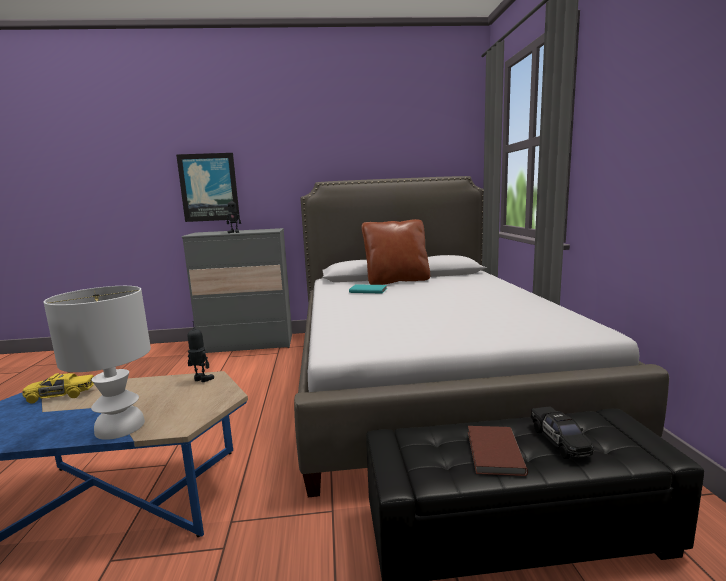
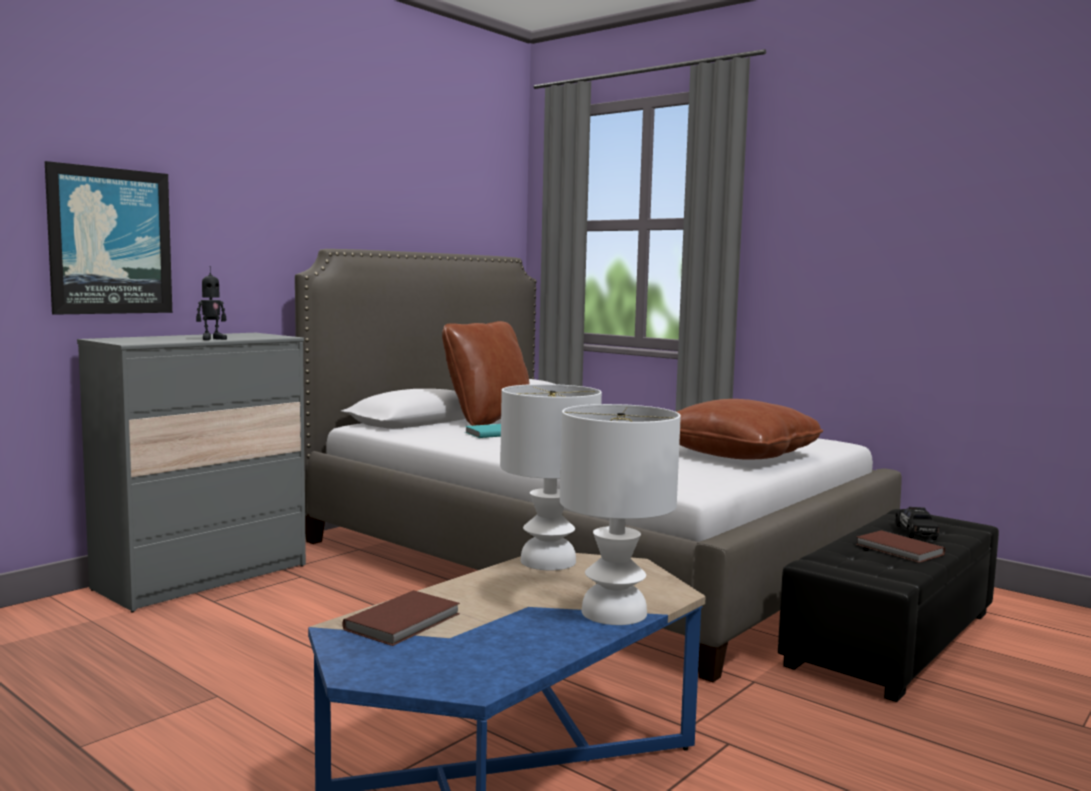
camera: 45 degrees left, 5 degrees down
yellow toy car [22,373,94,404] -> brown book [343,590,460,646]
toy robot [187,321,214,382] -> white table lamp [500,384,602,570]
black toy car [530,407,594,459] -> black toy car turned 120 degrees counterclockwise [895,507,939,540]
none -> brown pillow [677,399,823,460]

